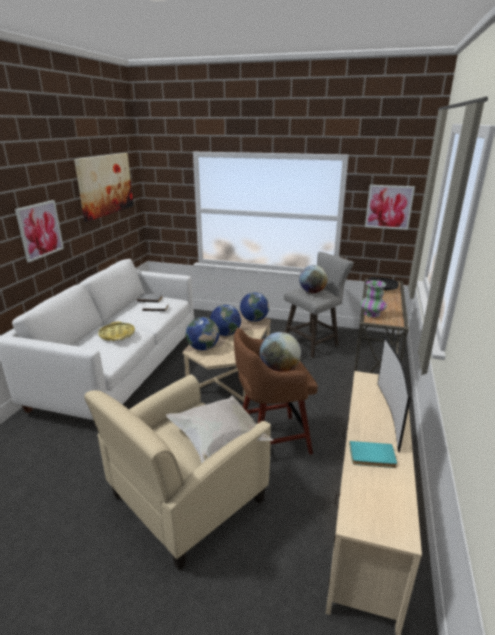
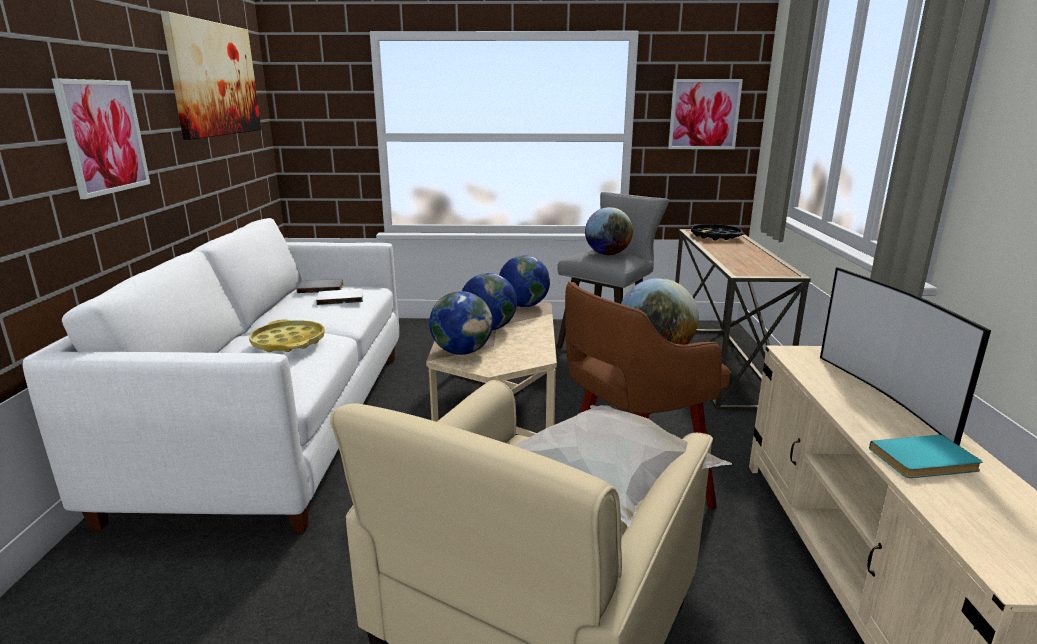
camera: 15 degrees left, 5 degrees down
vase [360,280,387,317] -> none

